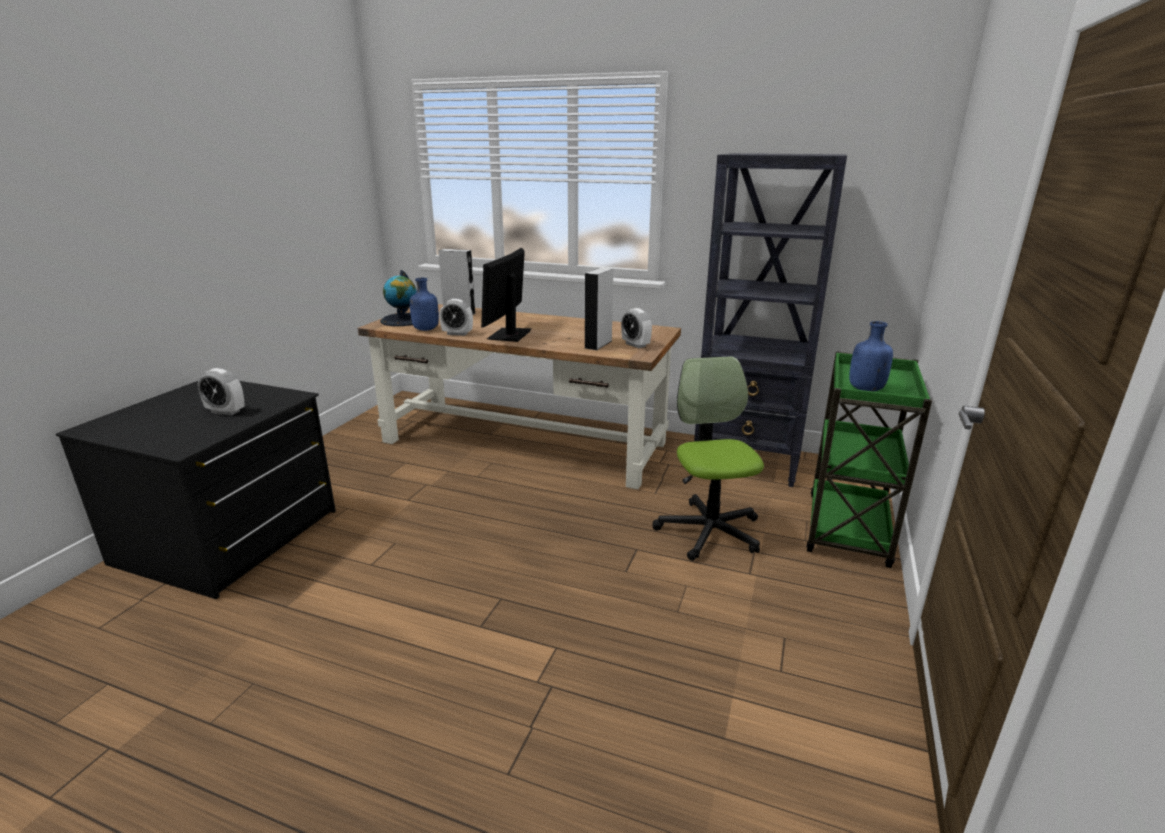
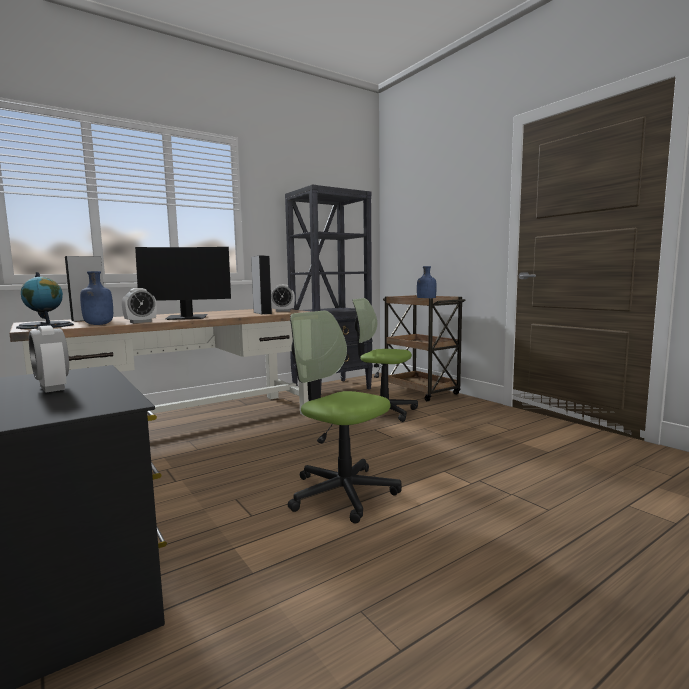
camera: 55 degrees left, 15 degrees down
alarm clock [198,368,245,416] -> alarm clock turned 90 degrees clockwise [29,325,69,393]
monitor [481,248,532,342] -> monitor turned 60 degrees counterclockwise [135,247,231,320]
green cart [806,351,932,568] -> brown cart [383,295,466,401]
none -> office chair [288,311,402,523]

